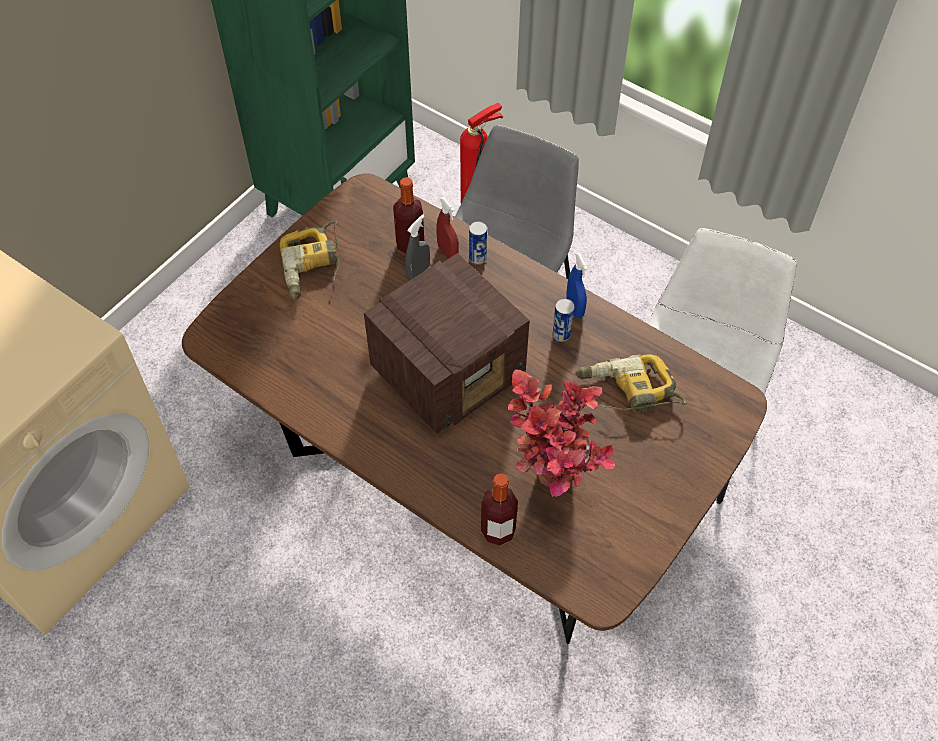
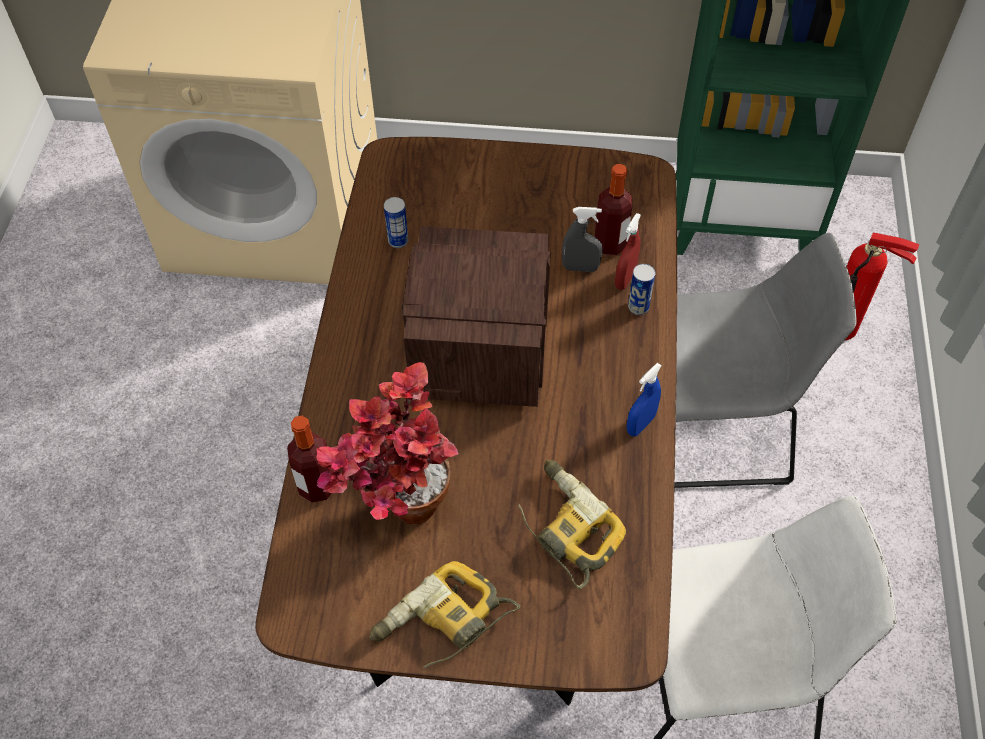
camera: 60 degrees right, 0 degrees up
power drill [279,220,339,300] -> power drill moved to [369,561,520,668]
radio [364,253,530,434] -> radio turned 75 degrees clockwise [402,226,551,407]
can [552,299,575,342] -> can moved to [384,197,408,248]

